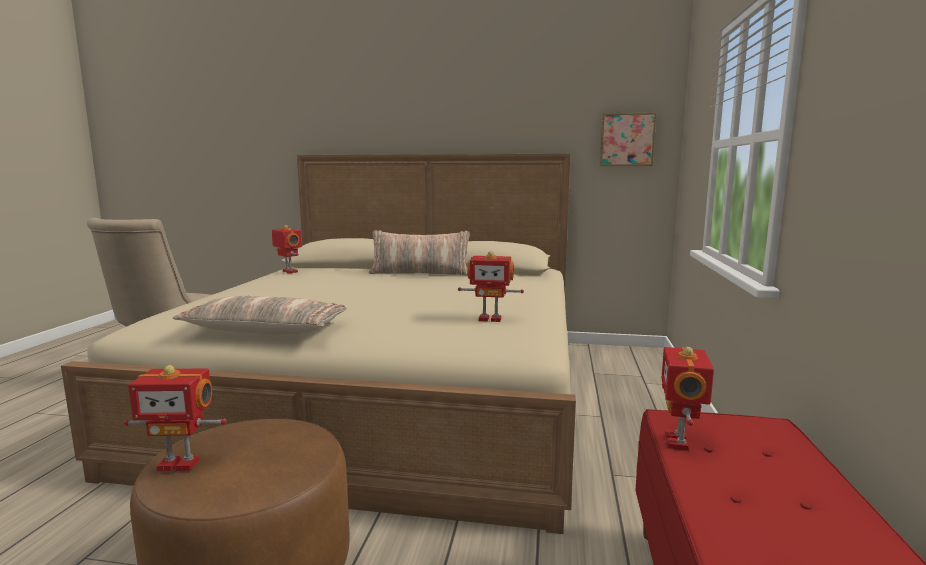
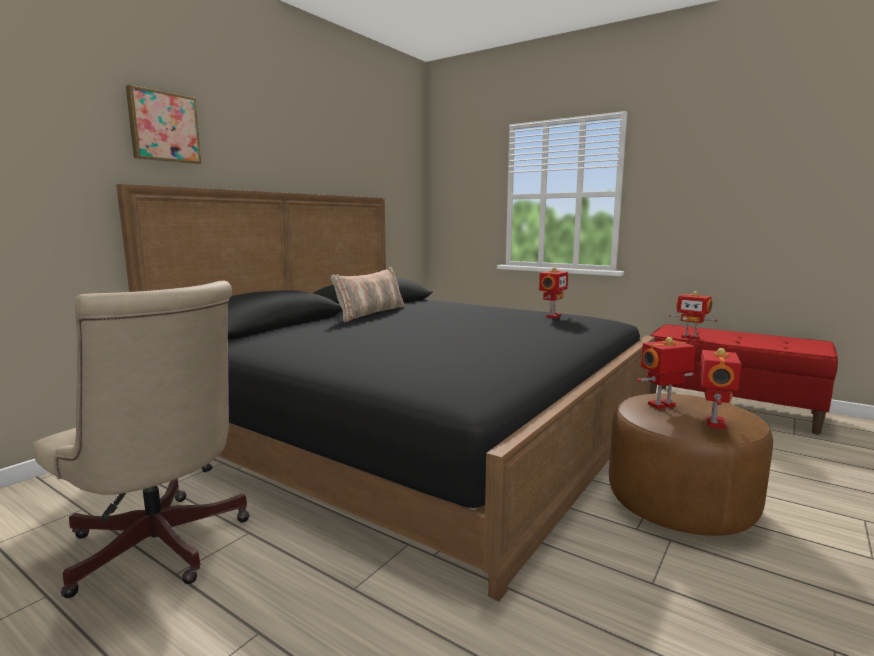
camera: 65 degrees left, 0 degrees up
beige bed [61,154,576,534] -> black bed [116,184,655,601]
pillow [173,296,347,334] -> none
toy robot [272,225,302,273] -> toy robot moved to [637,337,696,409]
picture [600,113,656,166] -> picture moved to [126,85,201,164]

